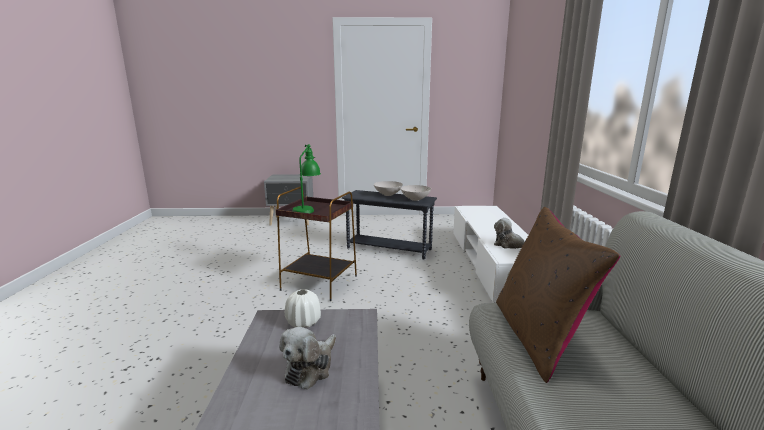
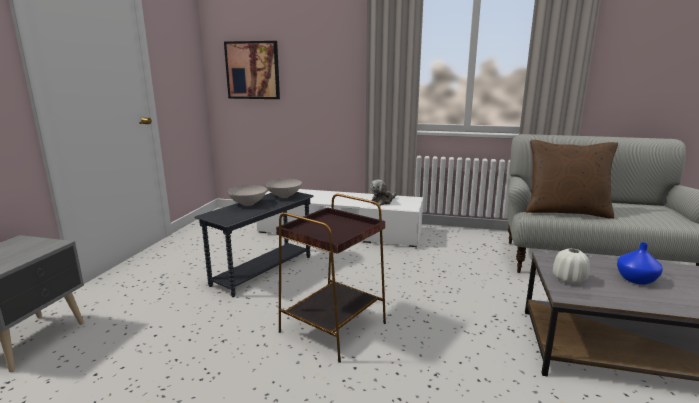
camera: 75 degrees left, 0 degrees up
plush toy [279,327,336,390] -> blue vase [617,242,663,285]
green table lamp [292,144,321,213] -> none
none -> picture [224,41,280,99]

